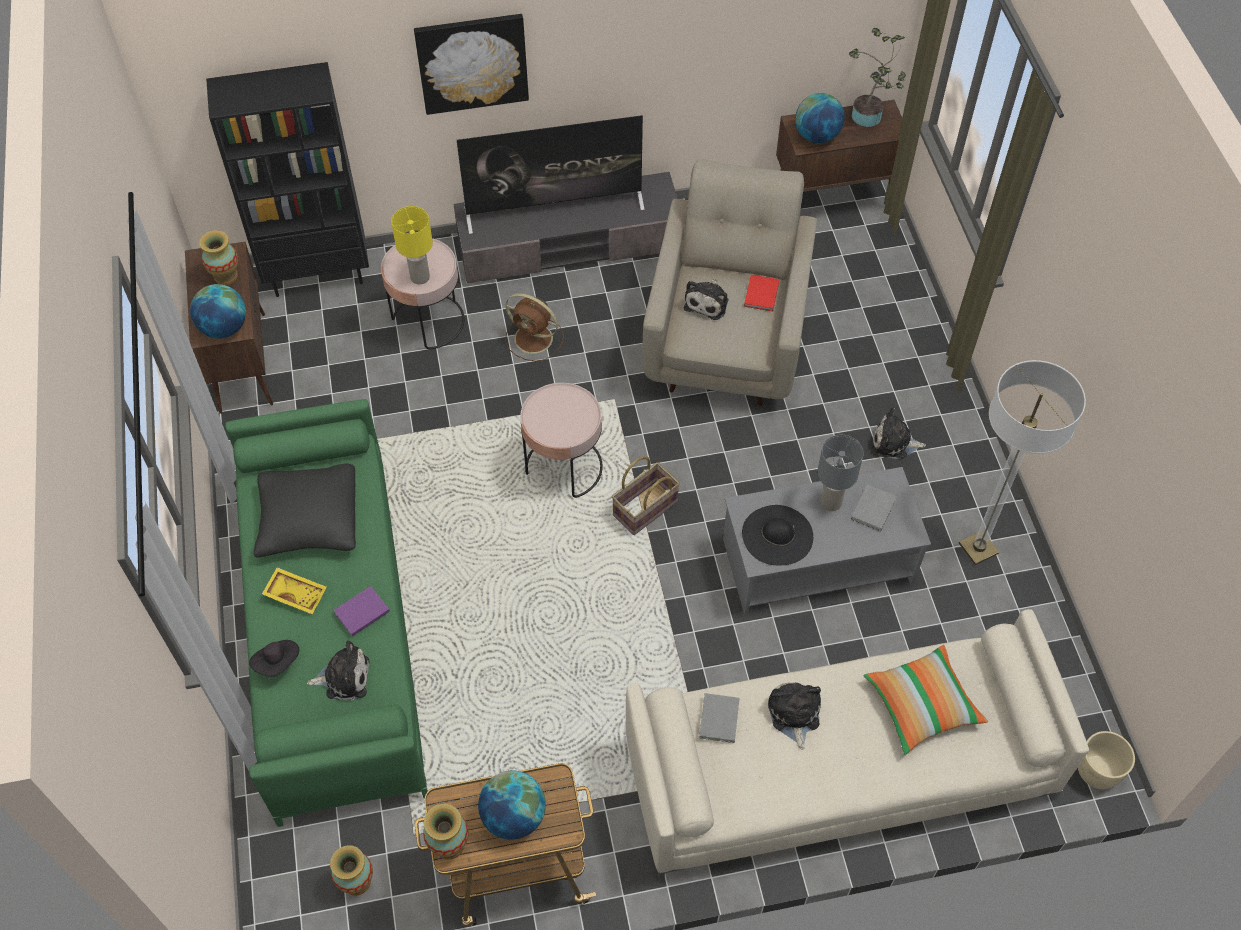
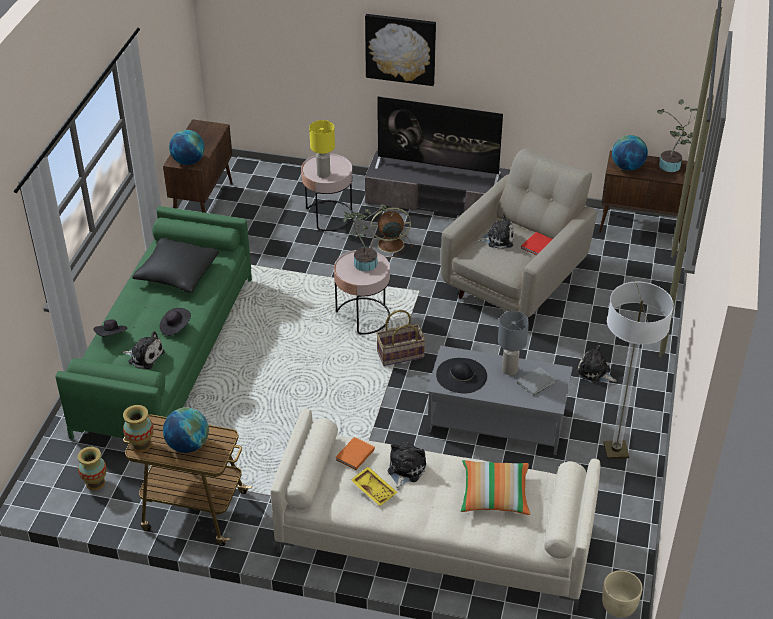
camera: 25 degrees right, 15 degrees down
vase [199,230,238,285] -> none
black bookcase [206,62,369,297] -> none
yellow tray [262,567,327,614] -> yellow tray moved to [351,466,398,506]
purple book [333,586,390,636] -> black hat [160,308,191,336]
brown fan [505,293,564,361] -> brown fan turned 120 degrees clockwise [370,207,413,258]
plush toy [684,279,728,320] -> plush toy turned 135 degrees counterclockwise [476,214,514,249]
grey book [699,693,739,743] -> orange book [336,437,375,470]
none -> potted plant [342,204,388,271]

